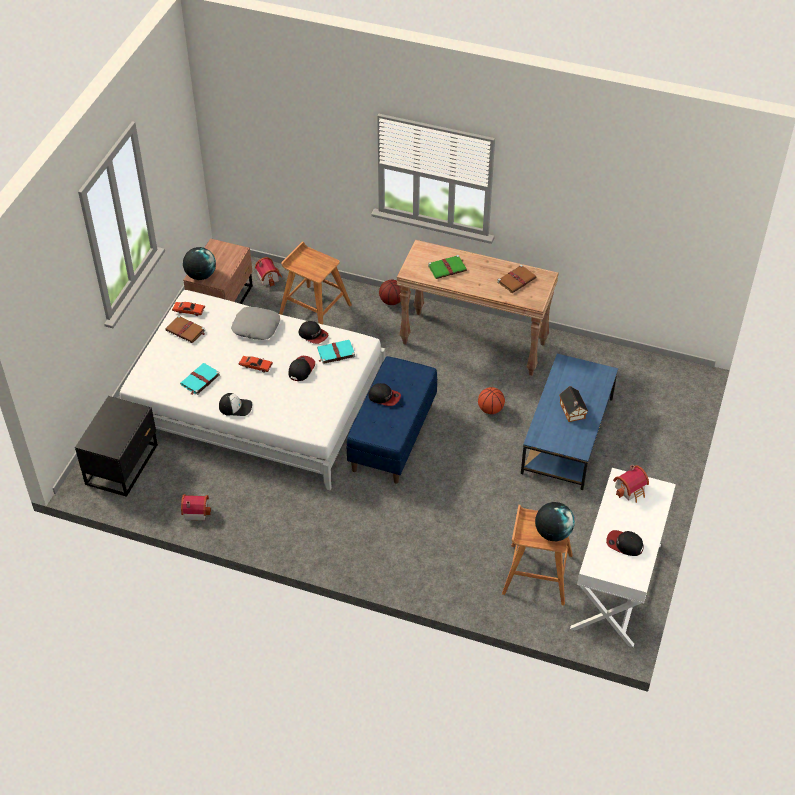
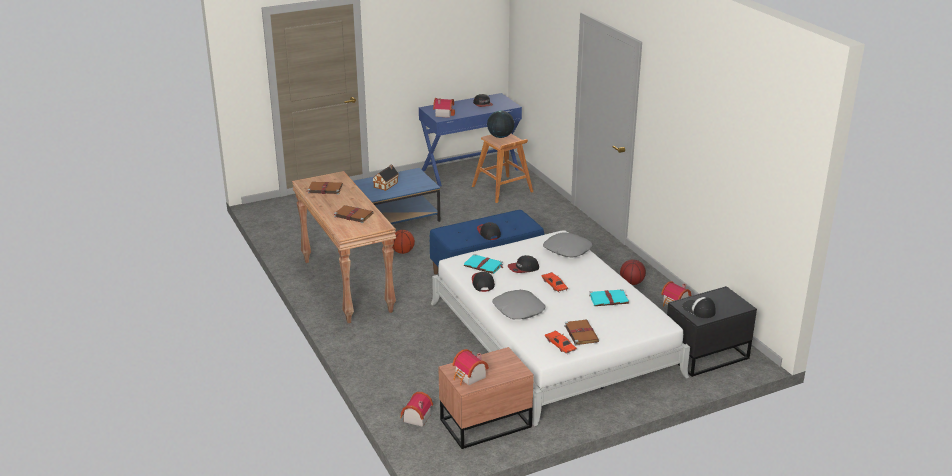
camera: 135 degrees left, 20 degrees down
globe [183,247,216,280] -> none
cap [219,393,252,416] -> cap moved to [682,297,716,318]
brown stool [279,241,352,324] -> none
basketball [379,279,401,305] -> basketball moved to [620,259,646,285]
green book [428,255,467,279] -> brown book [334,205,373,223]
white desk [570,468,676,647] -> blue desk [419,93,522,187]
none -> toy house [452,349,489,385]
none -> grey pillow [543,232,592,258]

